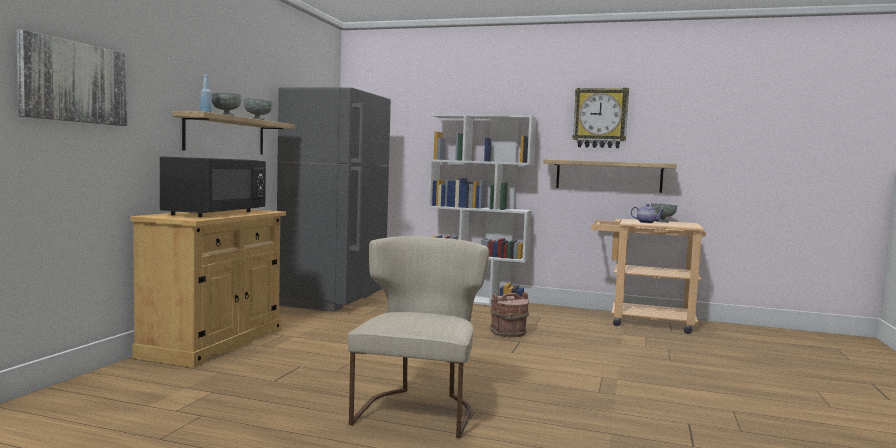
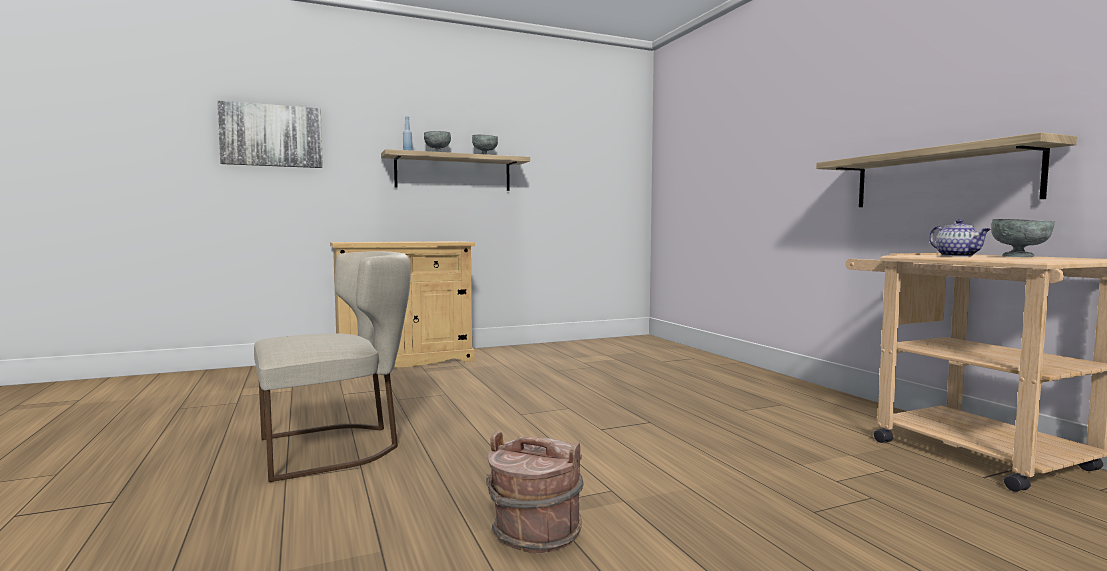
camera: 50 degrees right, 0 degrees up
black microwave [160,156,266,217] -> none
grey fridge [277,87,391,312] -> none
white bookcase [428,114,537,306] -> none
brown bucket [490,292,529,337] -> brown bucket moved to [486,431,583,553]
wall clock [573,88,629,148] -> none

